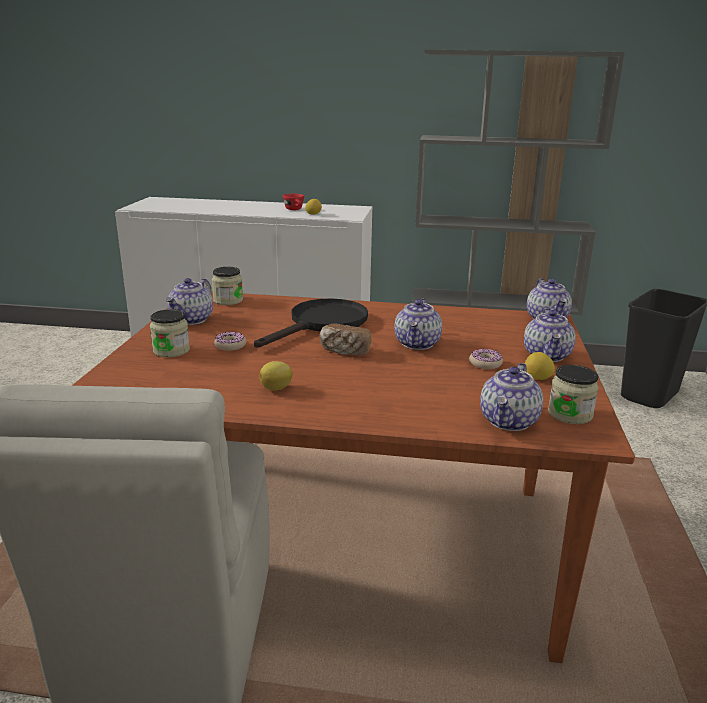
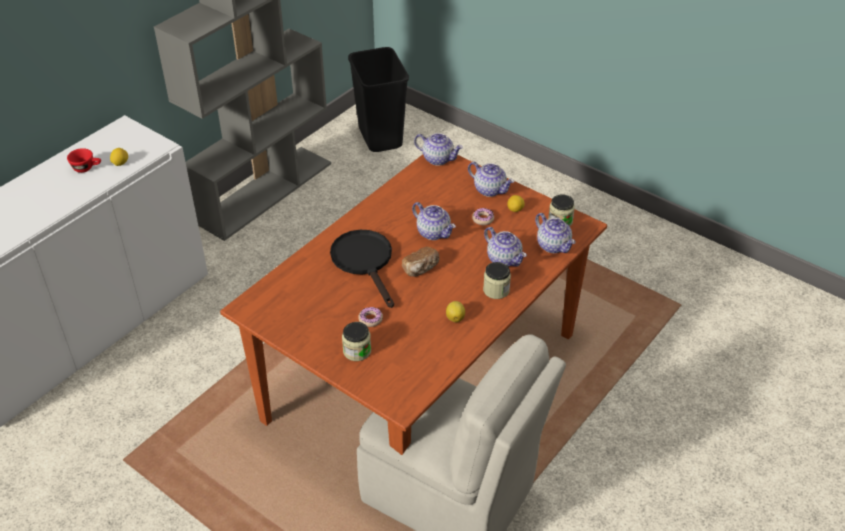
camera: 60 degrees left, 20 degrees up
teapot [166,278,213,325] -> teapot moved to [484,227,527,267]
jar [212,267,243,305] -> jar moved to [483,262,511,299]

